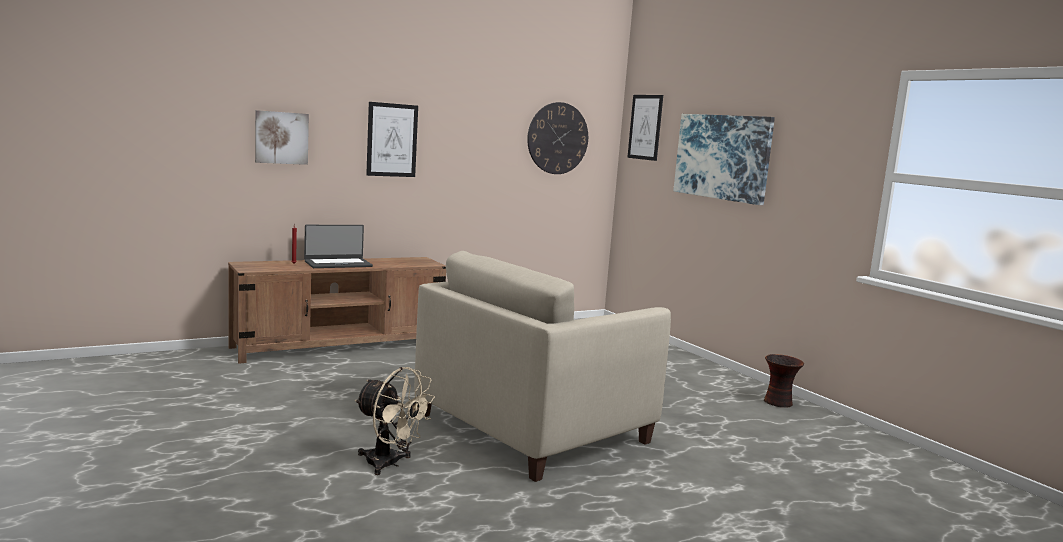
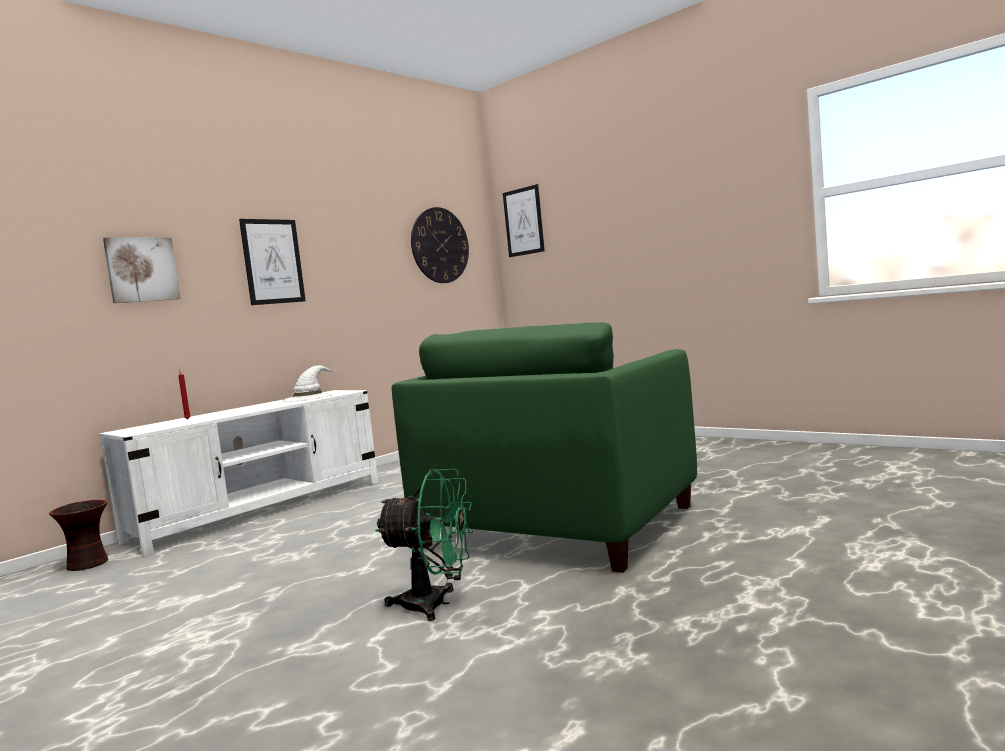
camera: 15 degrees left, 5 degrees down
brown tv stand [228,257,446,364] -> white tv stand [100,390,378,556]
laptop [304,225,373,268] -> none
beige fan [355,367,435,475] -> green fan [375,469,473,621]
beige armchair [414,251,671,482] -> green armchair [392,322,697,573]
picture [673,114,775,205] -> none
vase [764,354,804,408] -> vase moved to [49,500,108,571]
none -> white hat [283,365,335,402]

